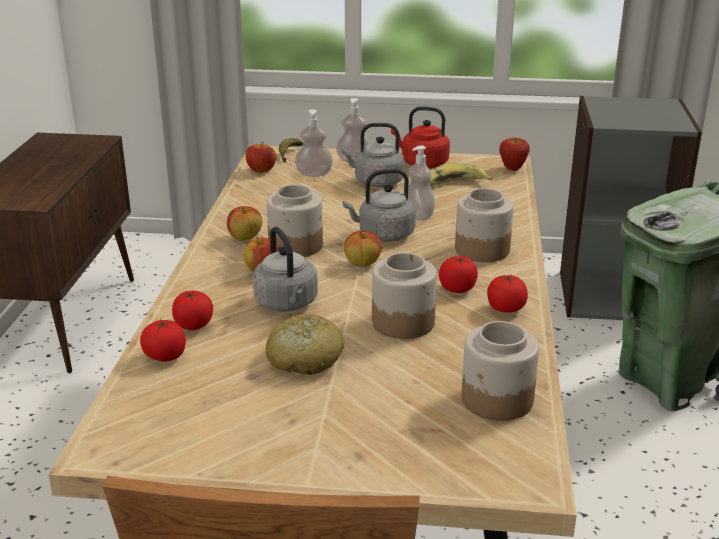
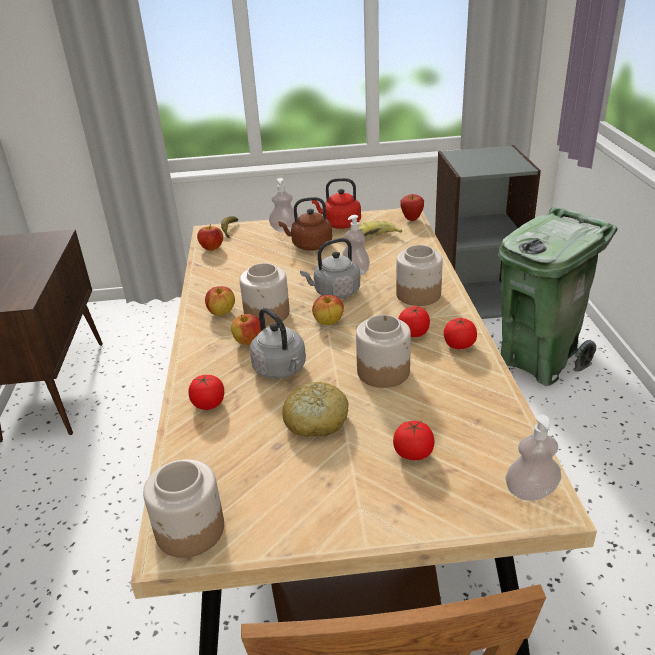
camera: 10 degrees left, 5 degrees up
tomato [140,320,186,361] -> tomato moved to [393,421,434,460]
soap dispenser [295,109,333,177] -> soap dispenser moved to [505,415,561,501]
grey kettle [341,123,405,187] -> brown kettle [278,197,332,251]
jar [462,321,539,421] -> jar moved to [143,459,224,558]

